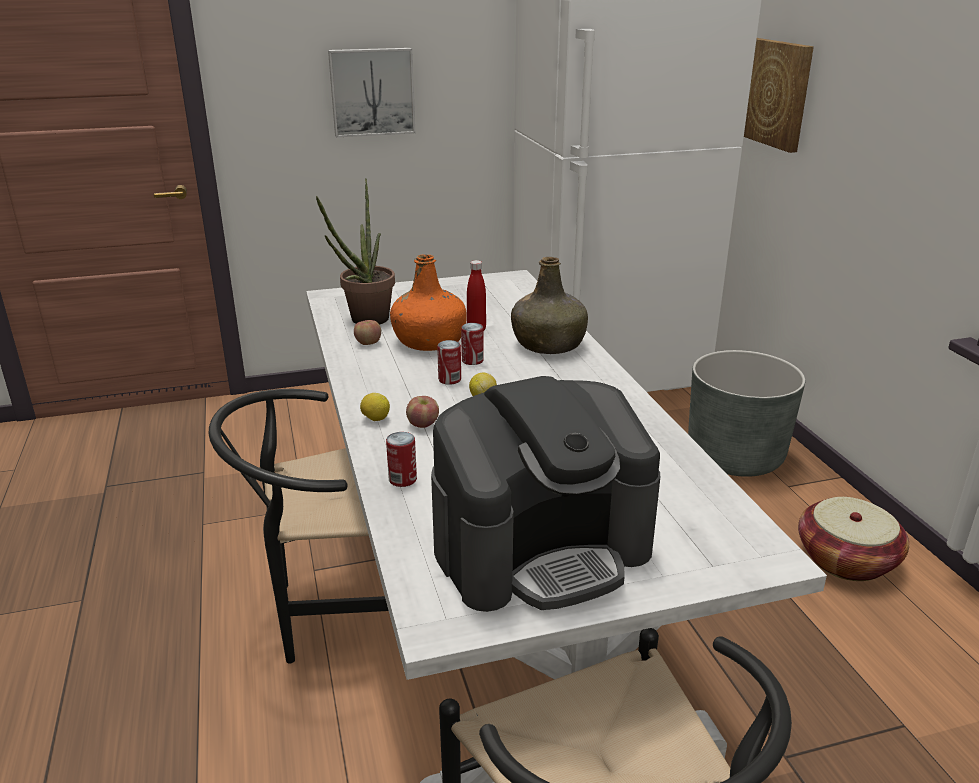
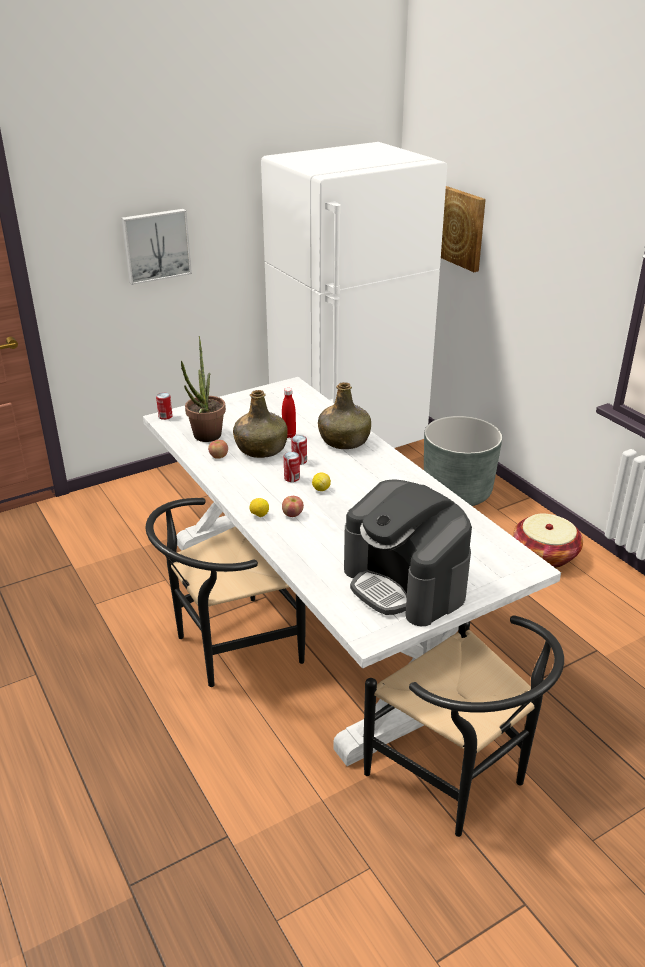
camera: 15 degrees left, 5 degrees up
can [386,432,417,487] -> can moved to [156,393,173,420]
orange bottle [390,254,466,351] -> green bottle [233,390,288,458]
coffee machine [431,376,660,612] -> coffee machine turned 90 degrees clockwise [344,480,472,626]

